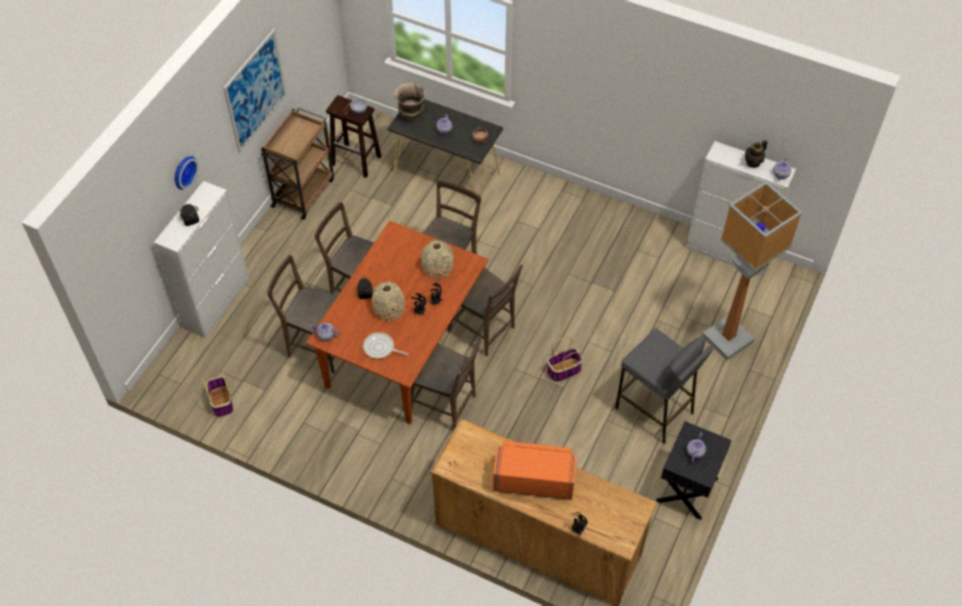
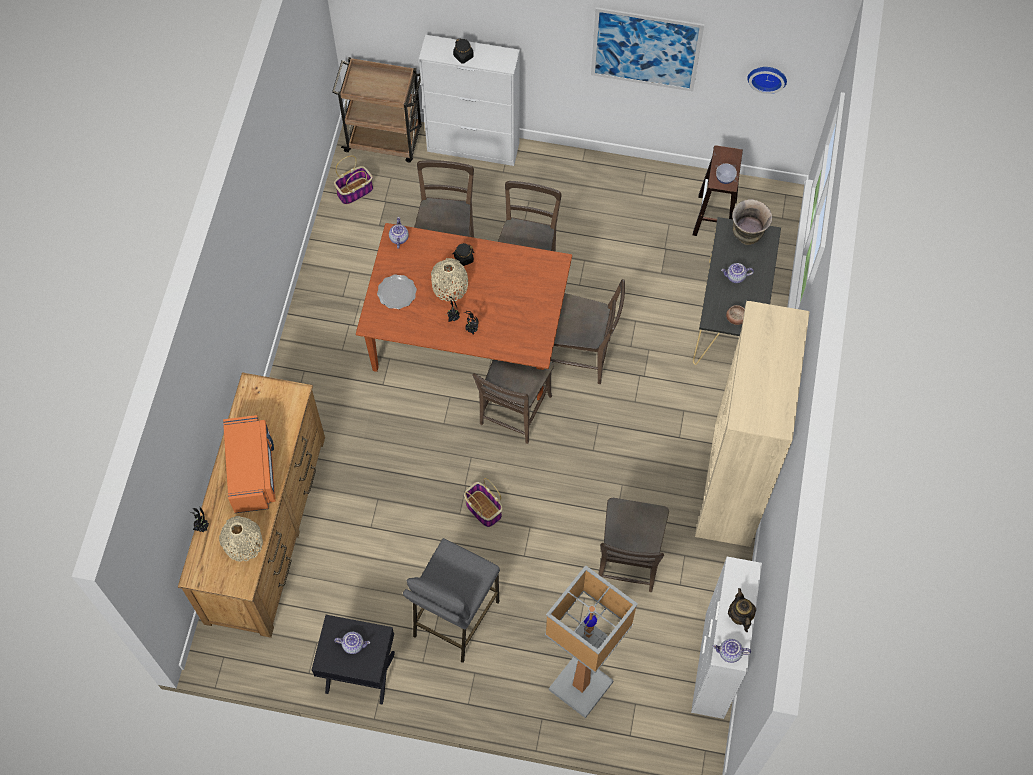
camera: 75 degrees right, 10 degrees up
wall clock [175,156,199,190] -> wall clock moved to [747,67,787,94]
brown cart [261,108,334,220] -> brown cart moved to [332,57,422,162]
frying pan [363,332,408,359] -> plate [377,274,417,309]
brown chair [411,335,482,431] -> brown chair moved to [598,498,669,592]
beige vase [421,240,454,279] -> beige vase moved to [219,516,263,562]
teapot [745,140,767,168] -> teapot turned 45 degrees clockwise [728,588,756,632]
none -> beige bookcase [695,301,810,547]

